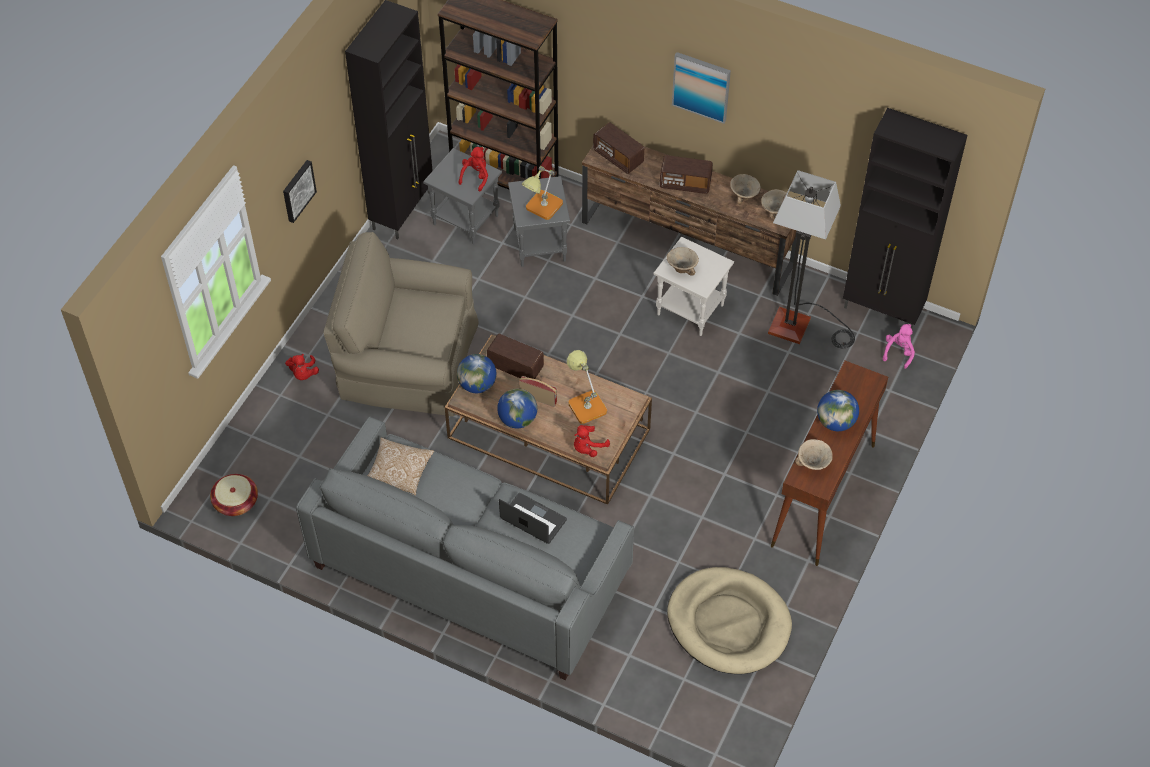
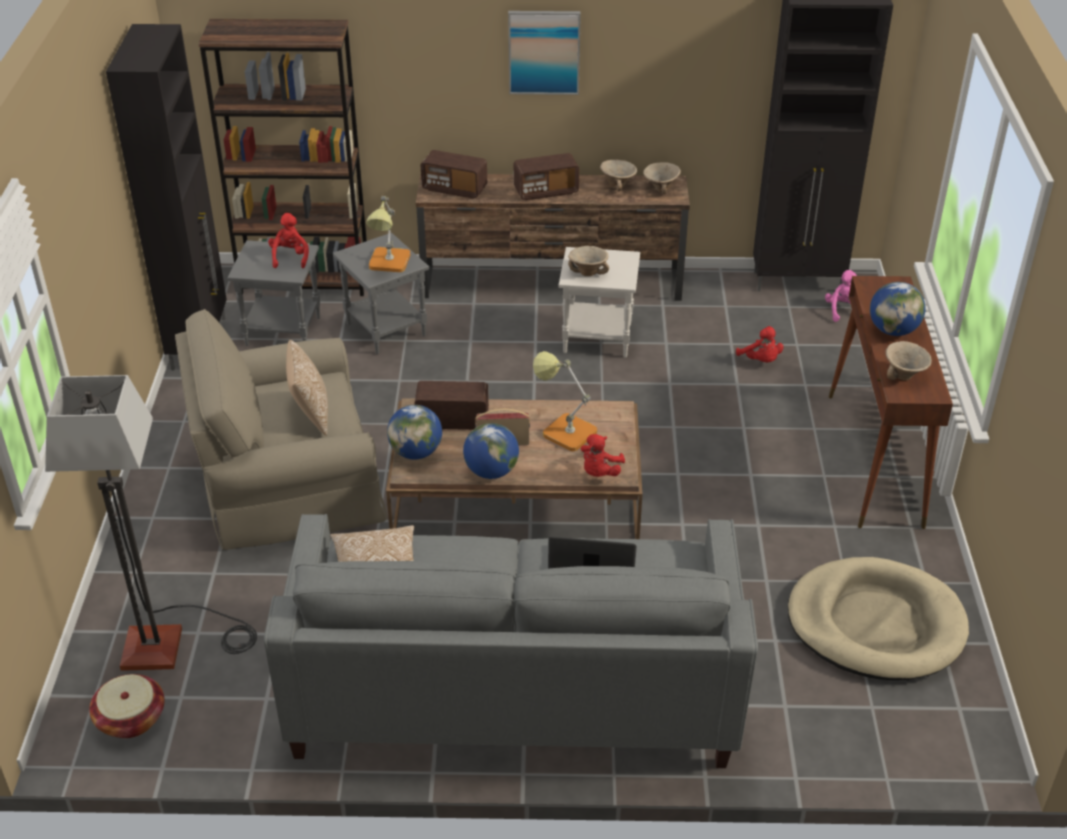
camera: 25 degrees left, 15 degrees down
picture [283,160,317,223] -> none
red plush toy [285,354,319,380] -> red plush toy moved to [736,326,784,362]
floor lamp [768,170,855,348] -> floor lamp moved to [45,375,257,671]
none -> pillow [286,340,328,436]

